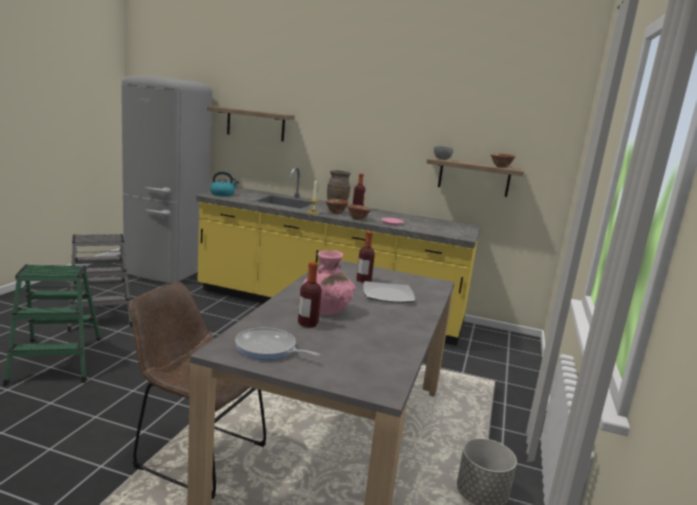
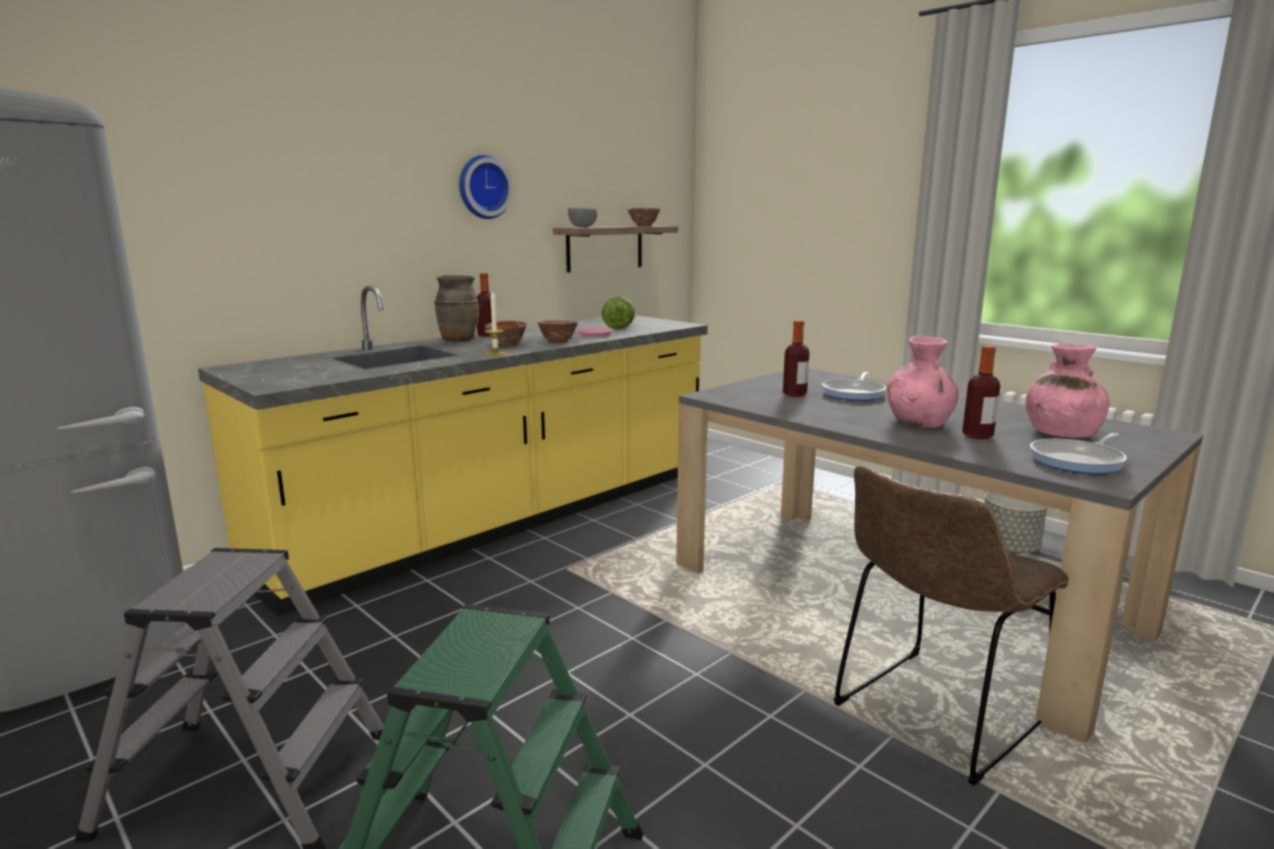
camera: 60 degrees left, 0 degrees up
shelf [207,106,295,142] -> none
kettle [210,171,239,196] -> none
plate [363,281,415,303] -> frying pan [822,372,886,401]
none -> wall clock [459,155,513,219]
none -> lettuce [602,297,635,329]
none -> pink vase [1026,343,1110,438]

